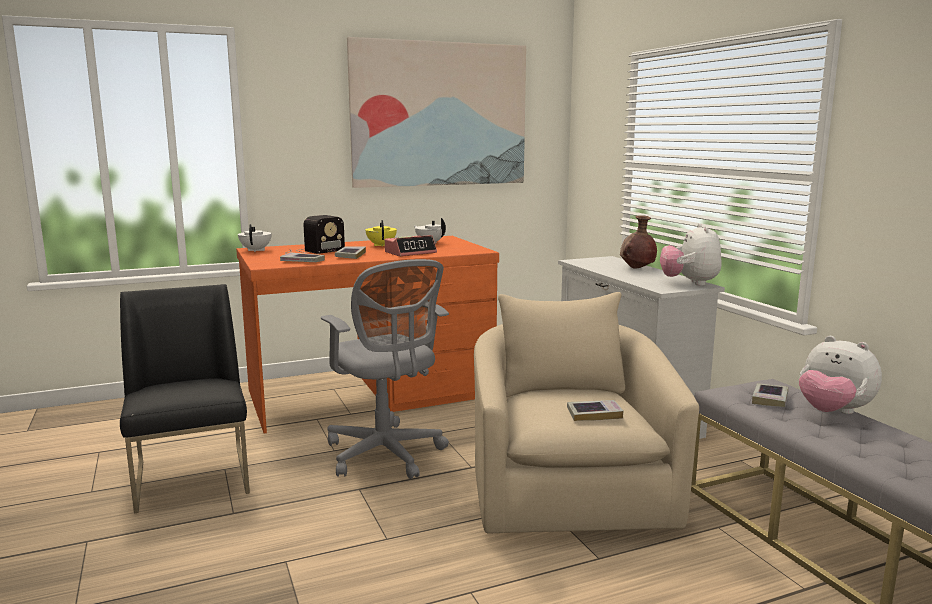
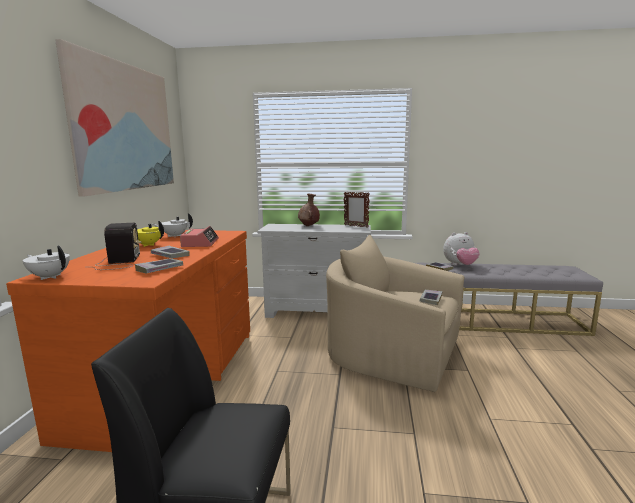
camera: 60 degrees left, 0 degrees up
grey office chair [321,259,449,479] -> none
plush toy [660,223,722,286] -> picture frame [344,192,369,228]

